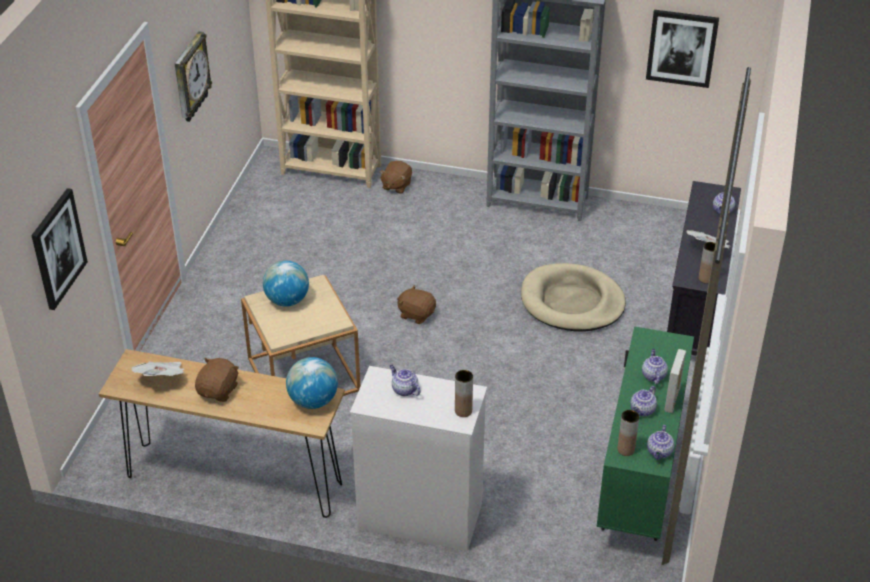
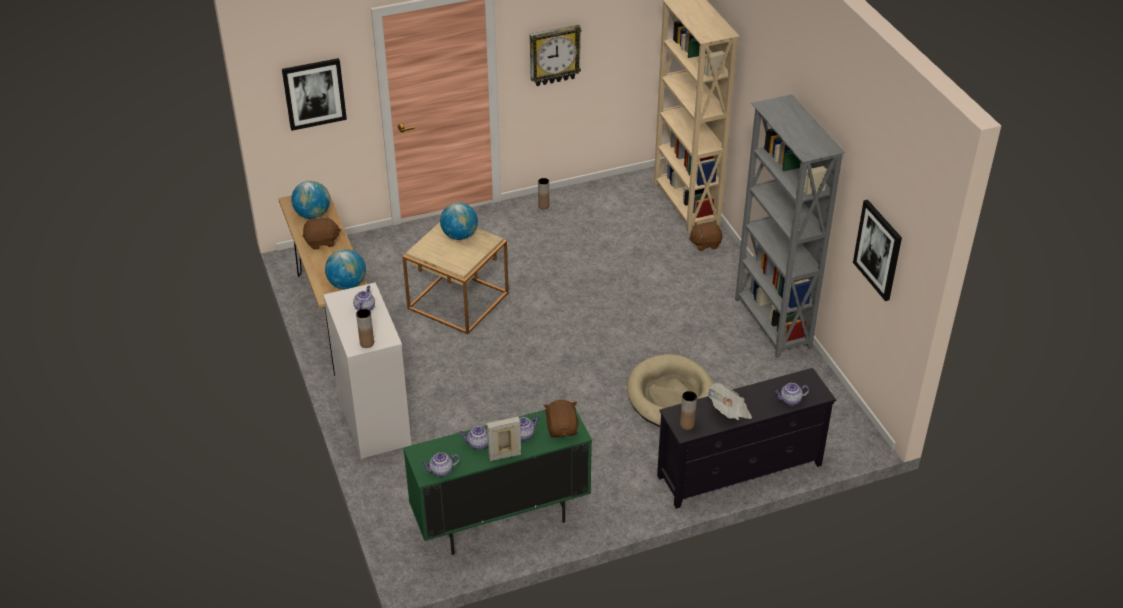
camera: 55 degrees right, 0 degrees up
newspaper [131,362,184,376] -> globe [291,181,330,219]
brown plush toy [397,285,436,324] -> brown plush toy moved to [543,400,578,438]
brown vase [617,410,639,456] -> brown vase moved to [538,178,549,209]

